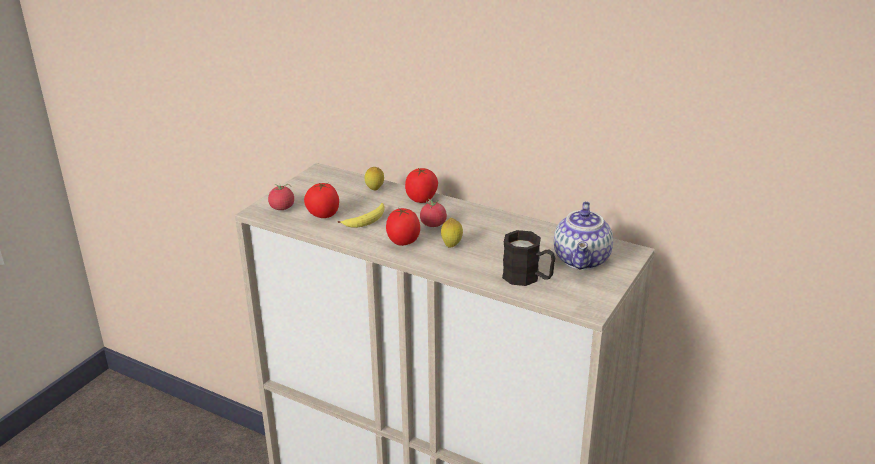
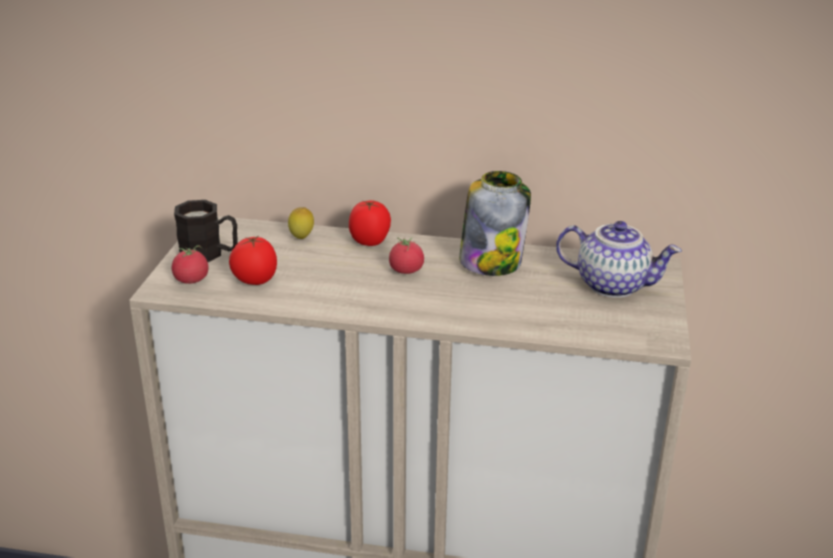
camera: 20 degrees left, 0 degrees up
banana [337,203,385,228] -> none
tomato [386,208,420,246] -> none
lemon [441,218,463,248] -> none
black mug [502,230,555,286] -> black mug moved to [174,200,237,262]
teapot [554,201,613,270] -> teapot turned 60 degrees counterclockwise [556,221,682,298]
none -> jar [459,171,531,276]

